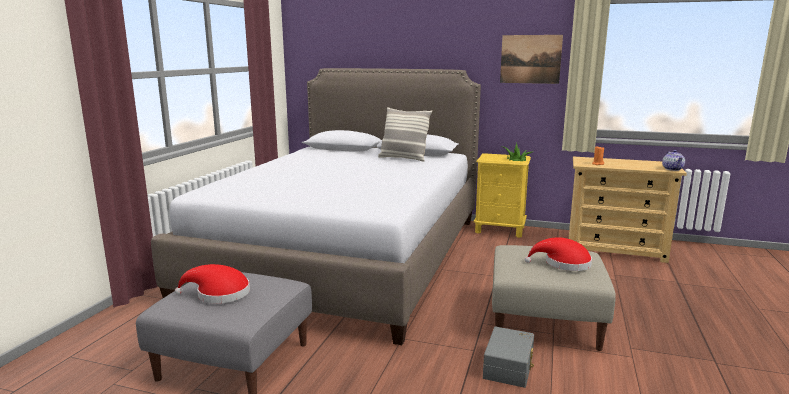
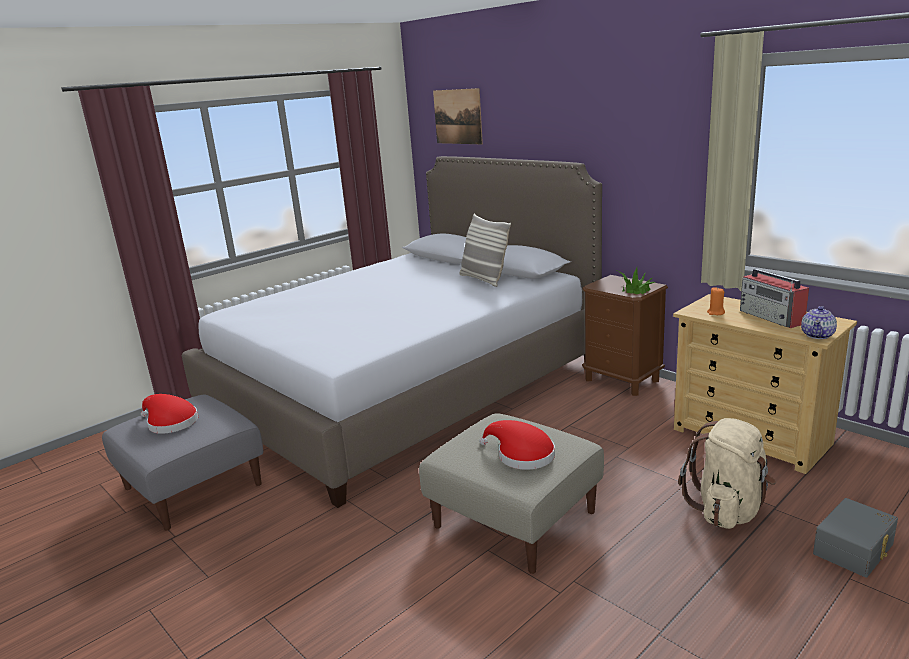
camera: 30 degrees right, 5 degrees up
yellow nightstand [474,153,531,238] -> brown nightstand [583,275,668,396]
grey storage box [483,327,534,388] -> grey storage box moved to [813,498,898,577]
picture [500,35,563,84] -> picture moved to [433,88,483,144]
none -> beige backpack [679,418,776,529]
none -> radio [740,269,809,328]

